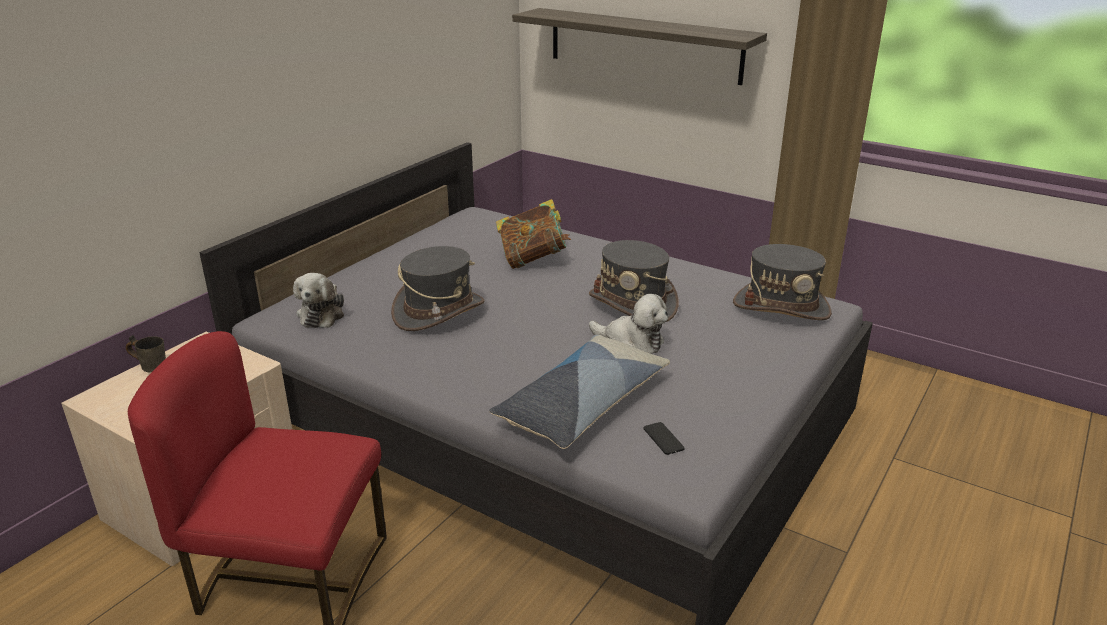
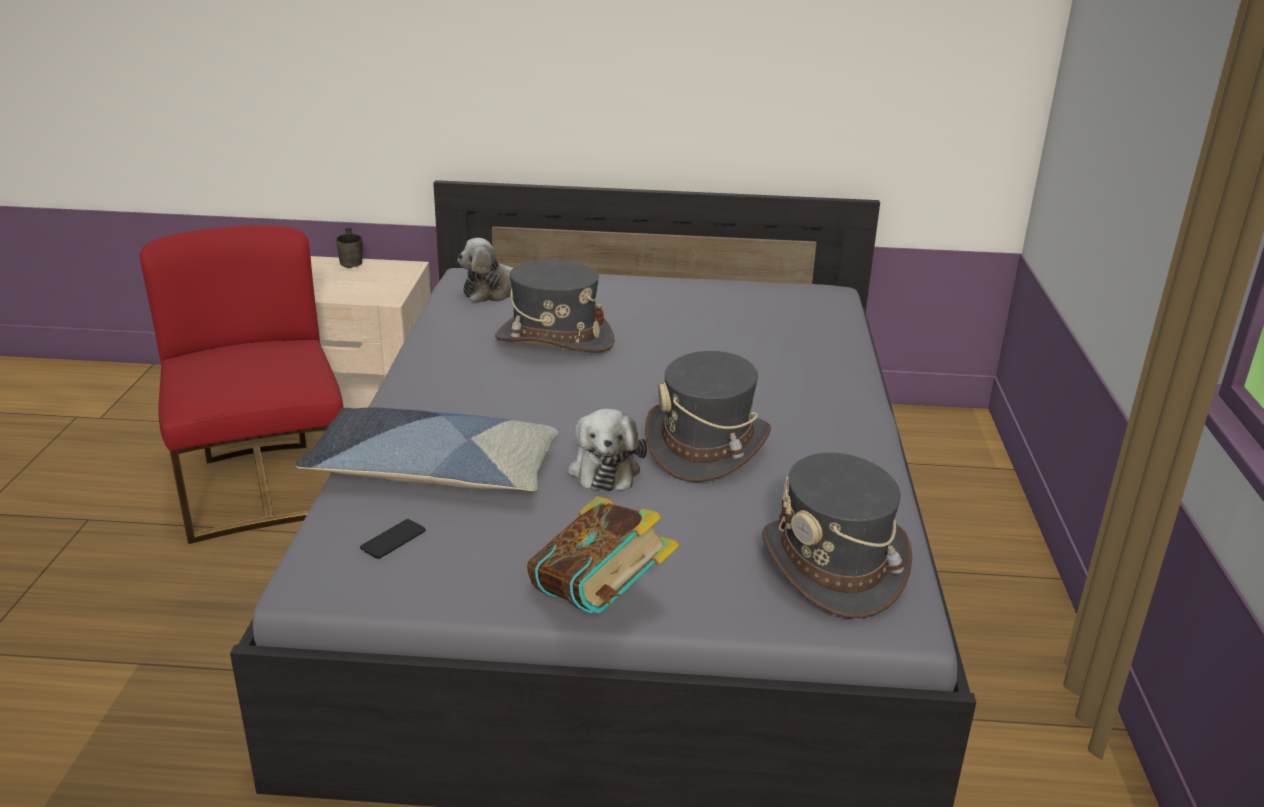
camera: 60 degrees right, 0 degrees up
book [496,199,571,269] -> book moved to [527,496,680,613]
shelf [512,8,767,85] -> none

